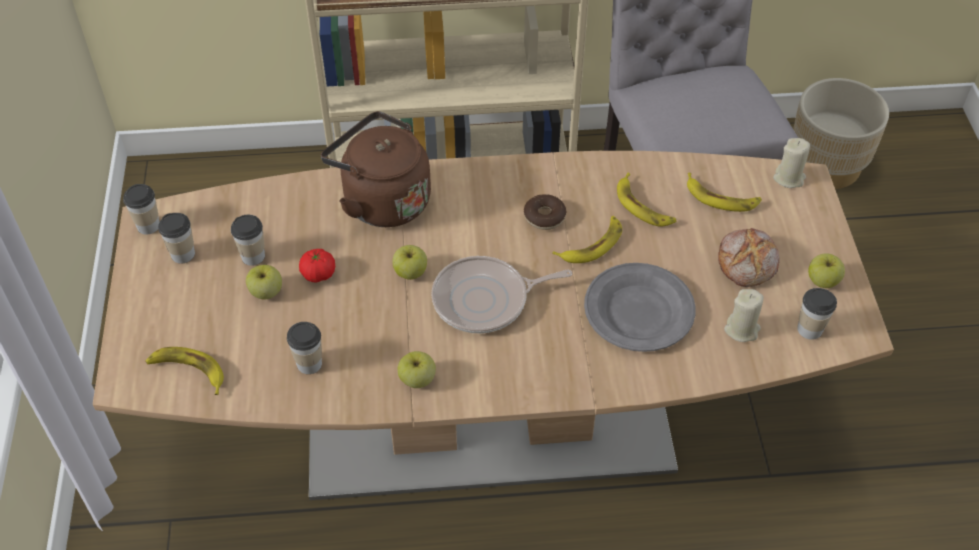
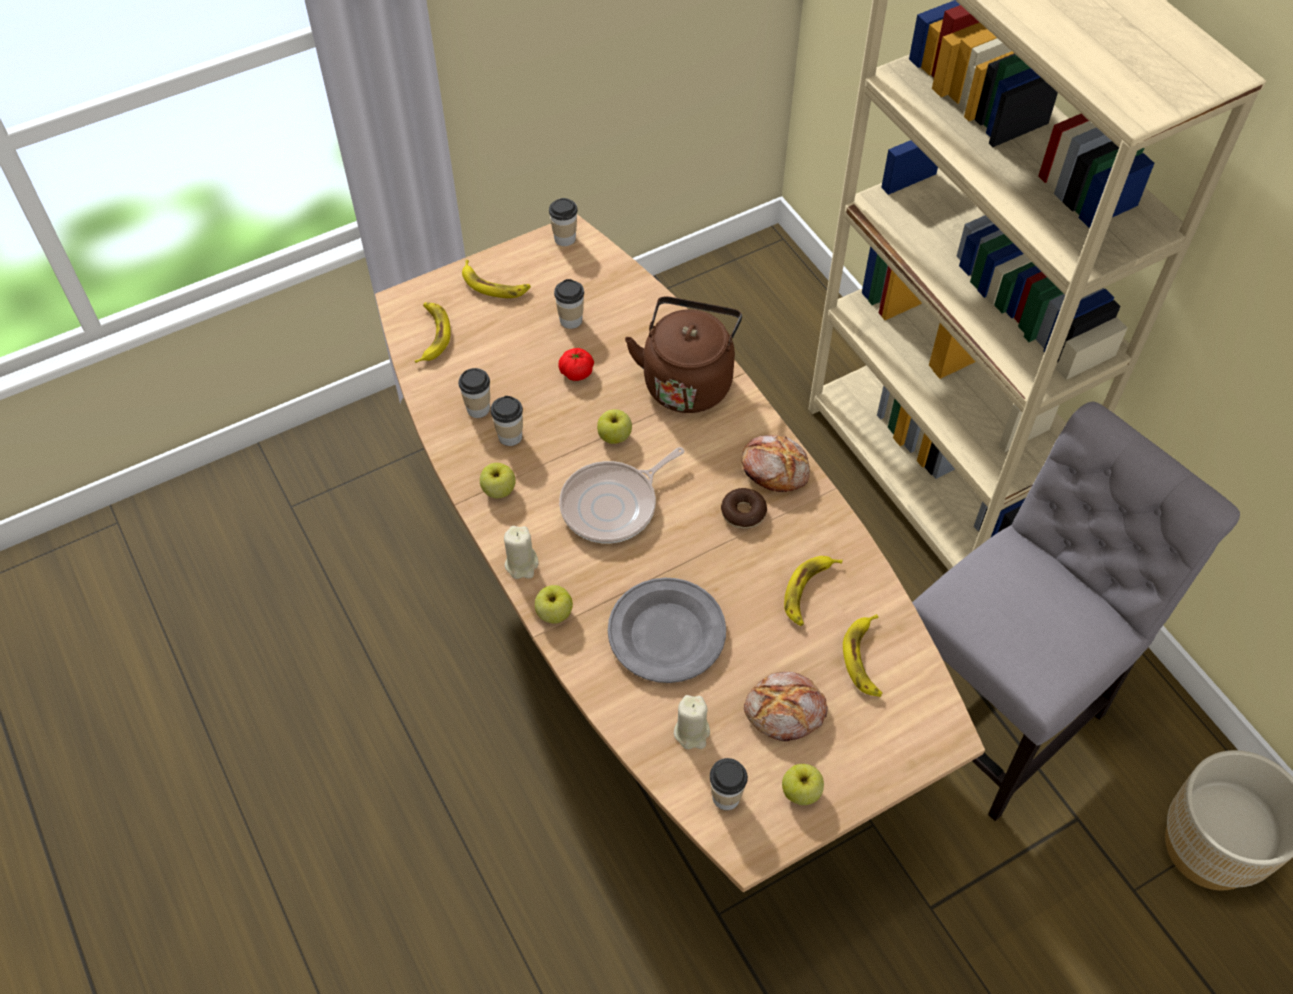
camera: 65 degrees right, 5 degrees up
cup [158,213,195,264] -> cup moved to [491,396,523,446]
apple [246,265,282,300] -> apple moved to [535,585,573,624]
frying pan [431,256,572,334] -> frying pan turned 90 degrees counterclockwise [559,447,684,543]
banana [553,216,622,263] -> banana moved to [462,260,531,298]
beige candle [773,138,810,188] -> beige candle moved to [504,526,538,579]
none -> bread [741,435,810,492]

